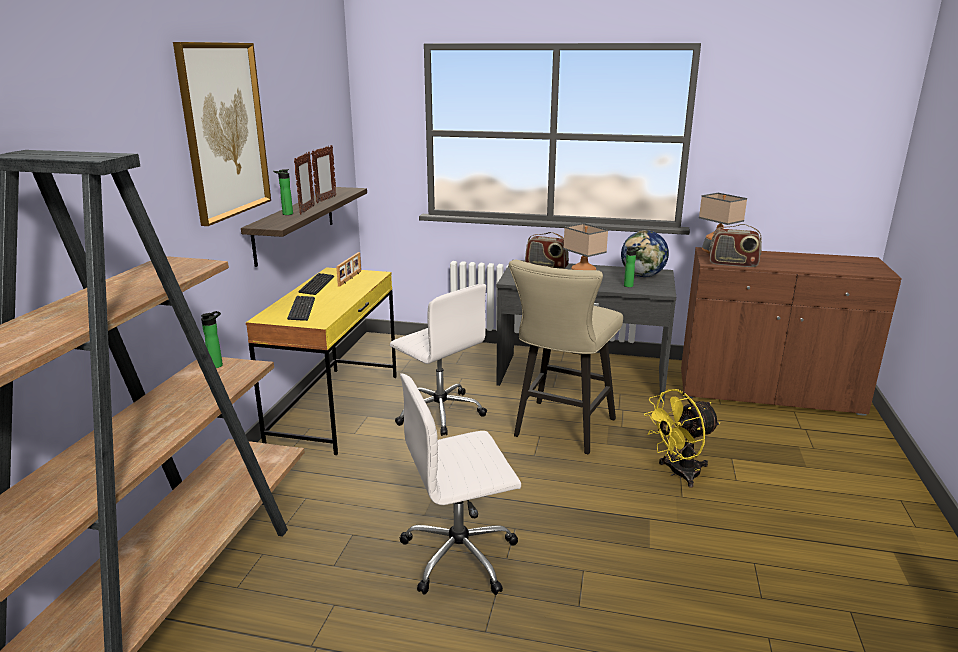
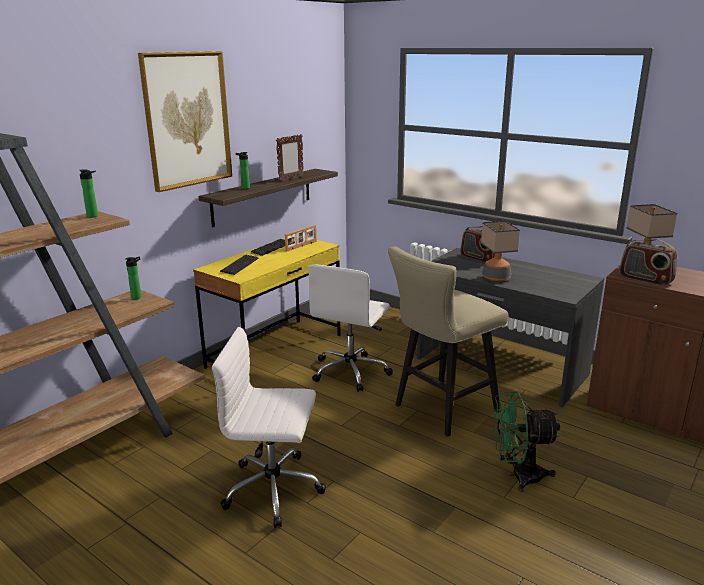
camera: 25 degrees right, 0 degrees up
picture frame [294,152,315,214] -> none
white office chair [390,284,487,436] -> white office chair turned 45 degrees clockwise [308,264,393,392]
globe [621,230,669,277] -> none
bottle [624,247,641,287] -> bottle moved to [80,169,98,218]
yellow fan [644,389,720,488] -> green fan [493,391,561,492]

